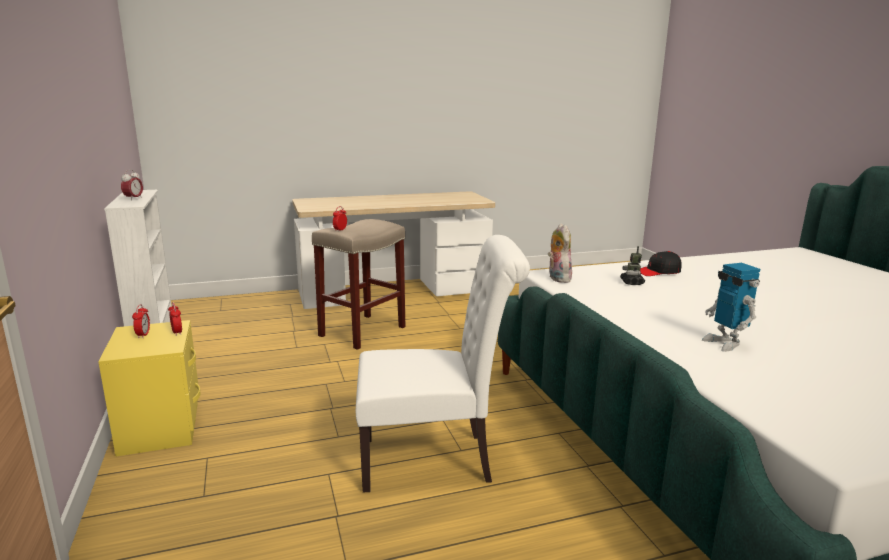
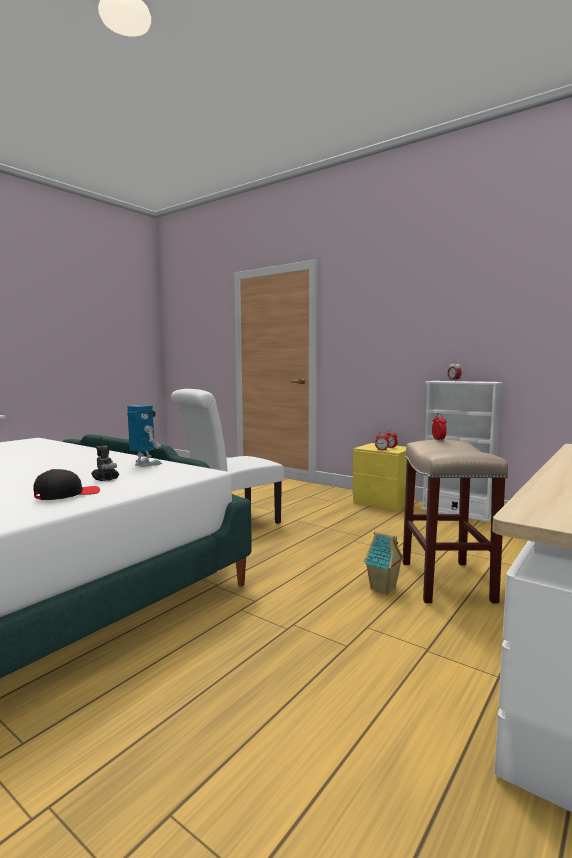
camera: 145 degrees right, 10 degrees down
plush toy [548,223,572,283] -> none
toy robot [702,263,760,352] -> toy robot moved to [127,405,162,467]
none -> toy house [364,531,404,594]

